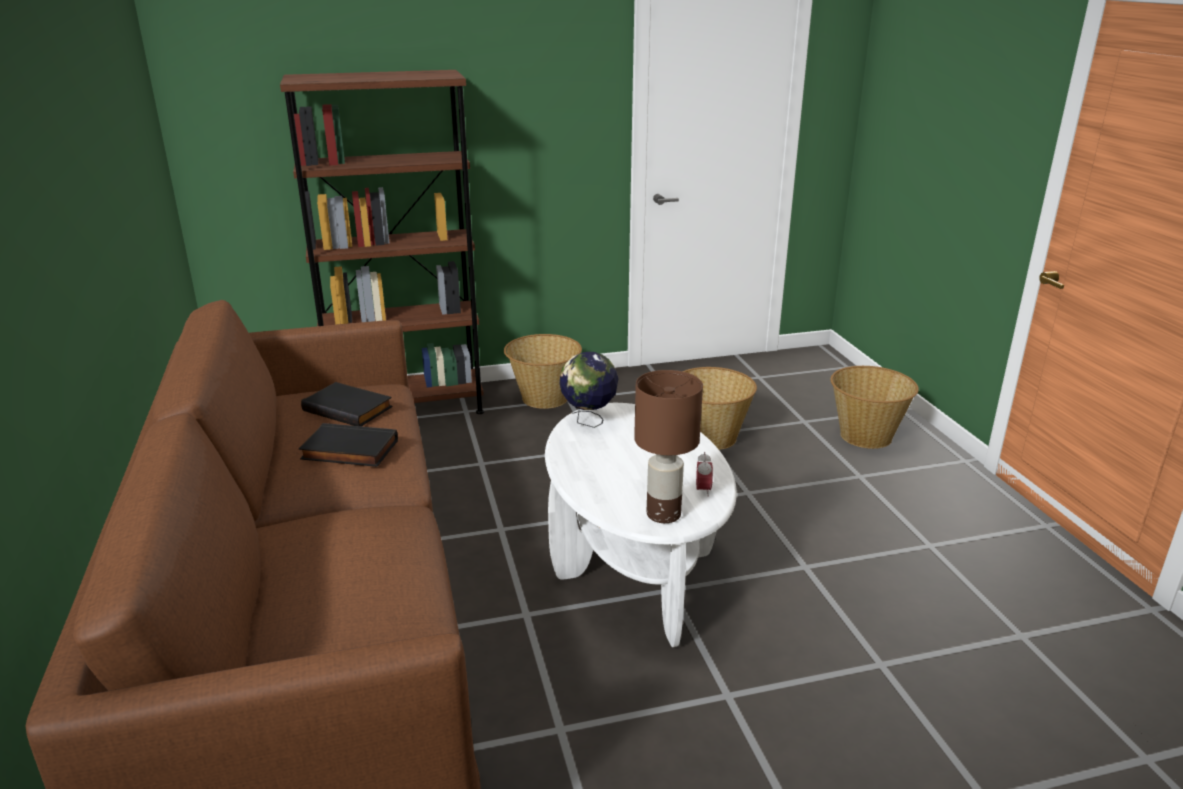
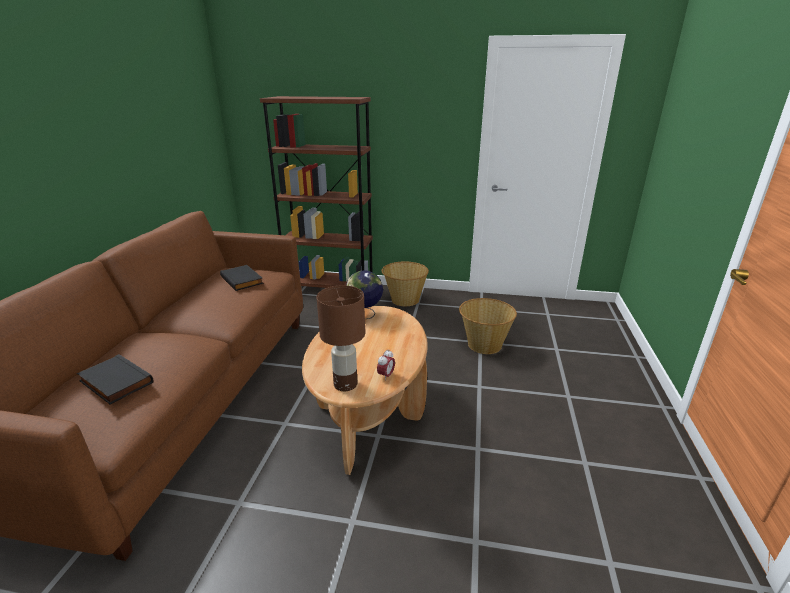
camera: 25 degrees right, 0 degrees up
black book [299,423,398,467] -> black book moved to [77,354,153,405]
white coffee table [545,403,737,647] -> brown coffee table [302,306,428,475]
basket [830,366,919,449] -> none

